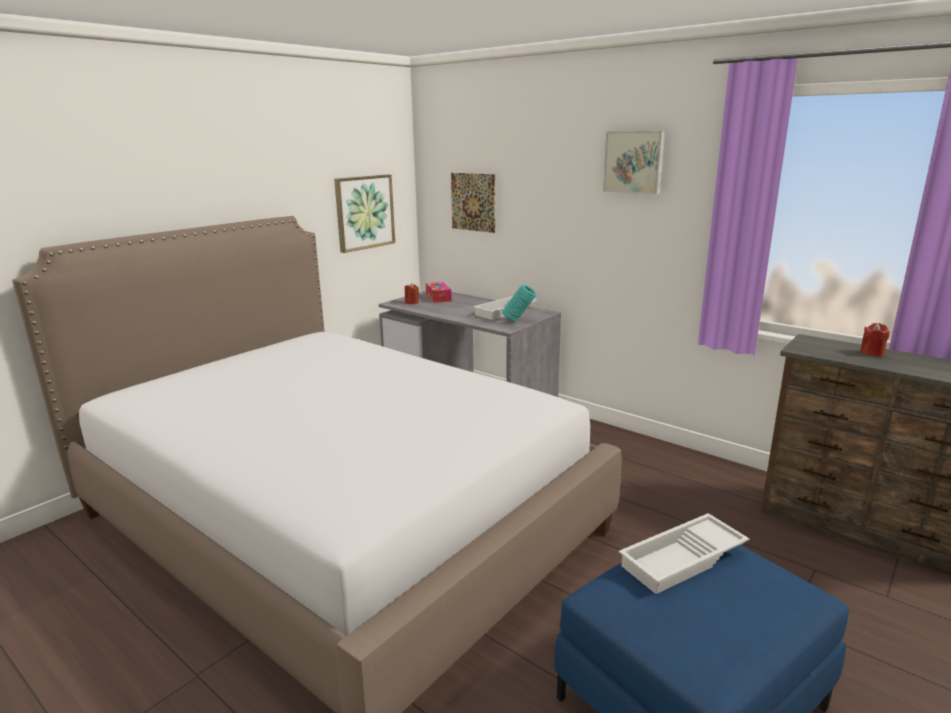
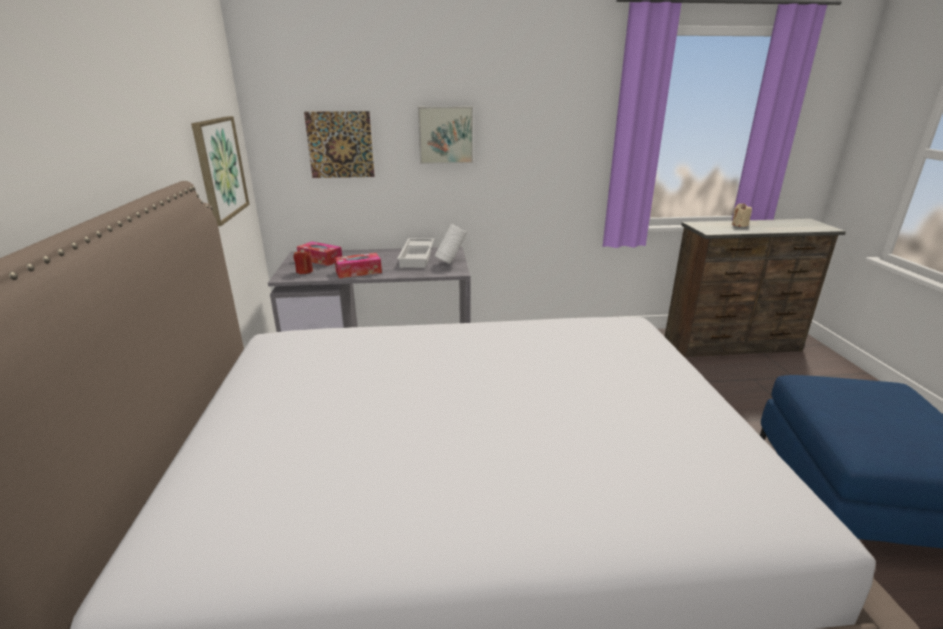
camera: 45 degrees left, 5 degrees up
turquoise vase [502,284,537,322] -> white vase [435,224,467,264]
picture [603,131,665,194] -> picture moved to [418,106,473,164]
white tray [619,513,749,594] -> none
red candle [860,323,890,357] -> beige candle [732,203,752,227]
none -> tissue box [334,253,382,278]

